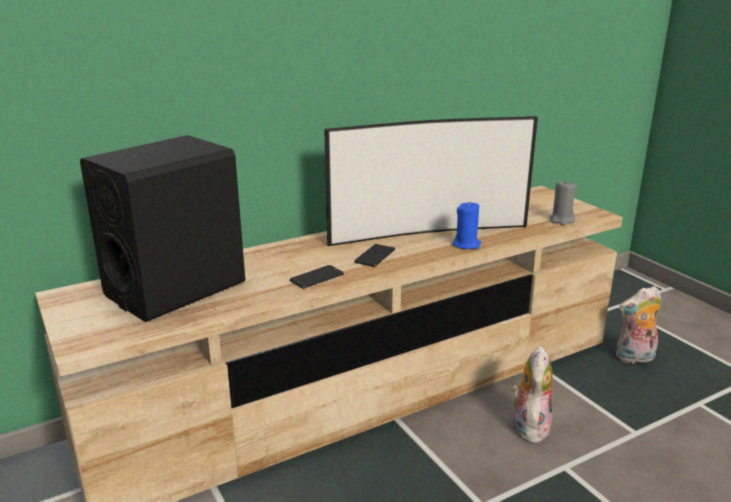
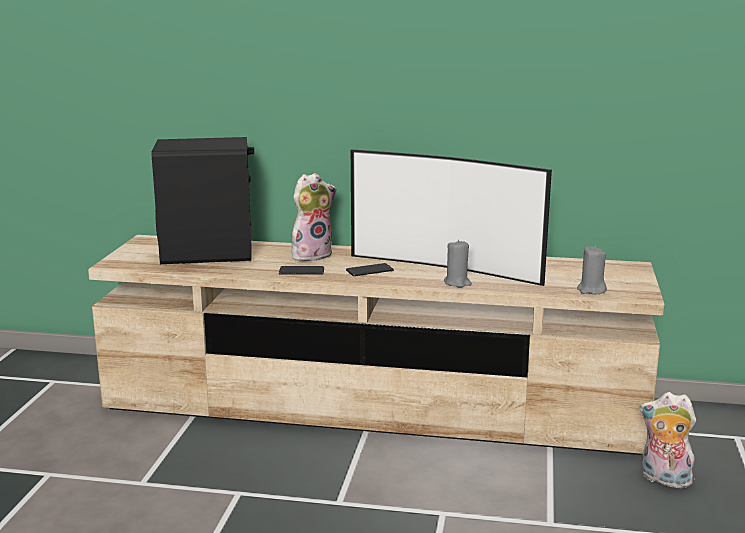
camera: 40 degrees right, 5 degrees down
blue candle [452,201,481,249] -> grey candle [444,239,472,288]
plush toy [512,345,553,443] -> plush toy moved to [291,173,336,261]

